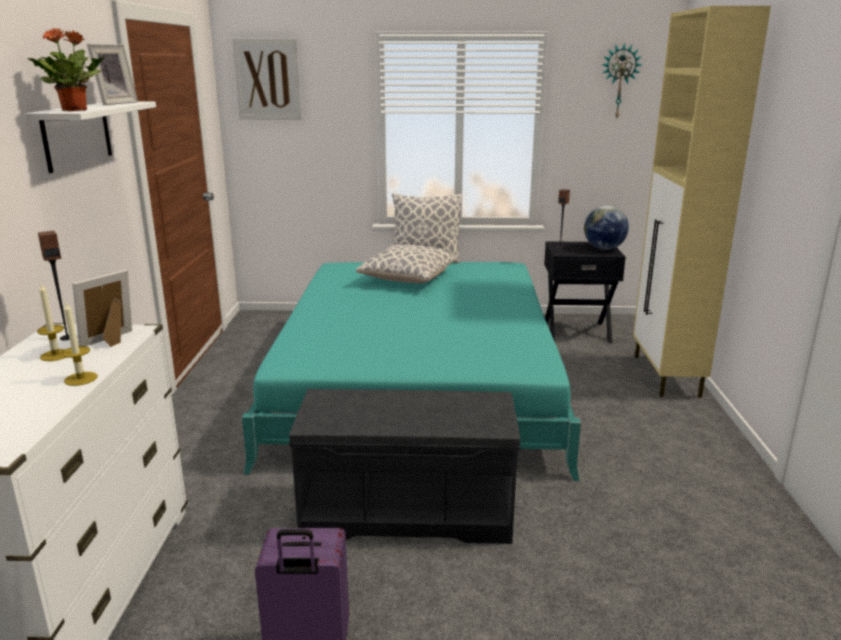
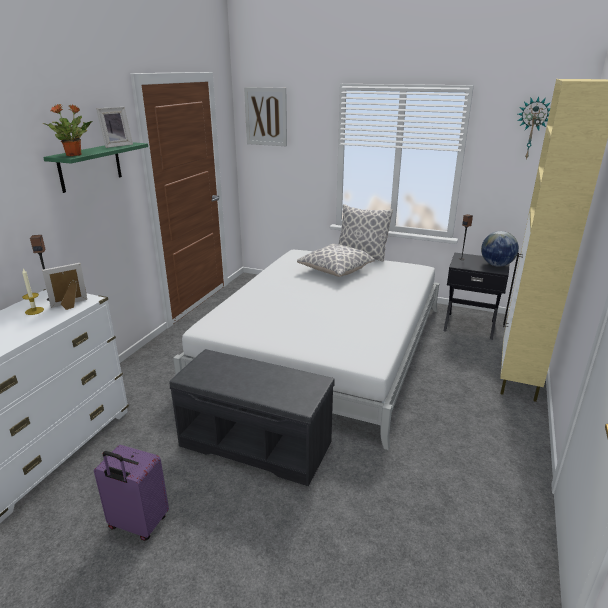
camera: 20 degrees right, 5 degrees up
white shelf [25,102,156,173] -> green shelf [43,142,148,193]
candle [61,302,98,386] -> none
turquoise bed [242,262,581,481] -> white bed [173,250,440,450]

